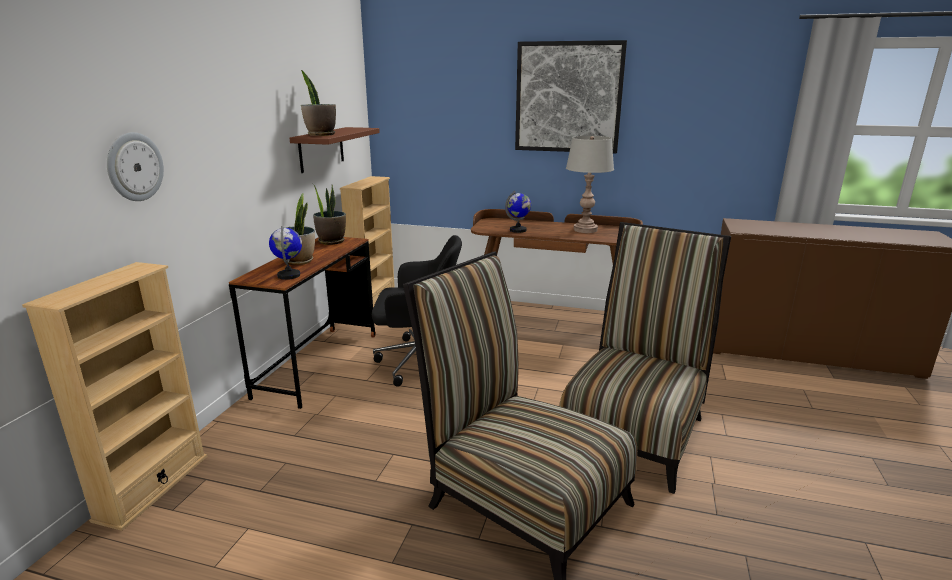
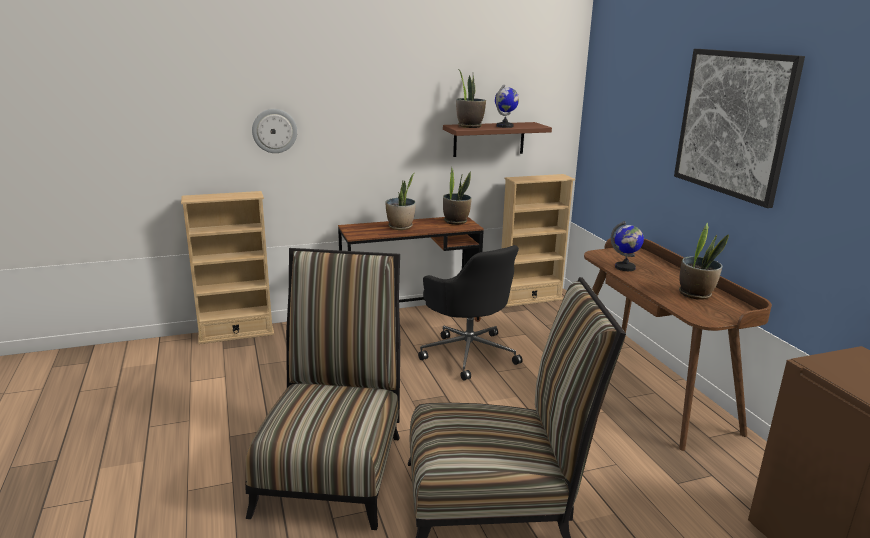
camera: 55 degrees right, 0 degrees up
globe [269,226,302,280] -> globe moved to [495,84,519,128]
grey table lamp [566,136,614,233] -> potted plant [679,223,729,300]

